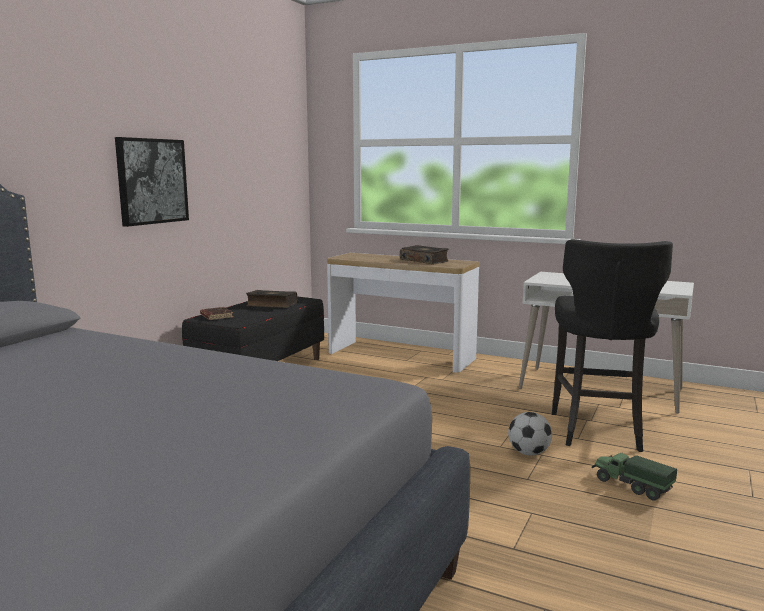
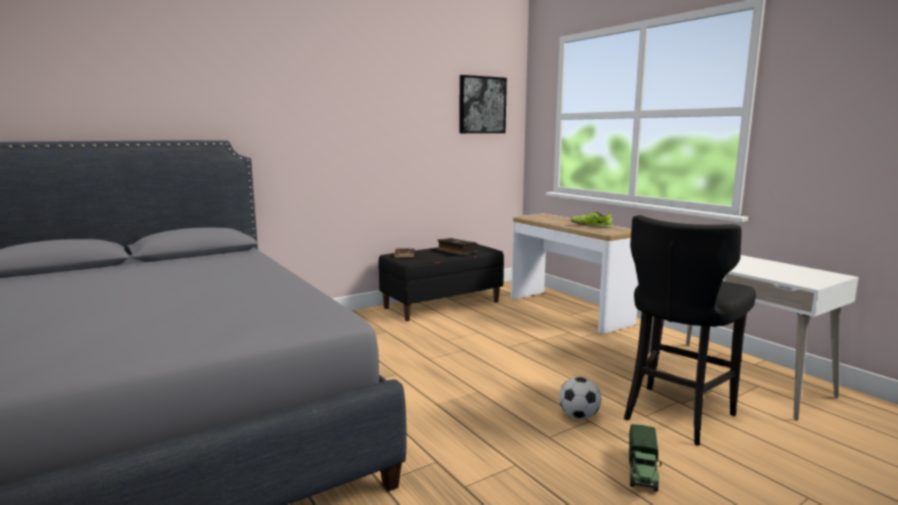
camera: 30 degrees right, 0 degrees up
picture [115,137,189,227] -> picture moved to [459,75,507,133]
book [400,245,449,265] -> shoe [571,212,612,228]
toy truck [592,452,677,500] -> toy truck turned 150 degrees counterclockwise [629,424,662,491]

